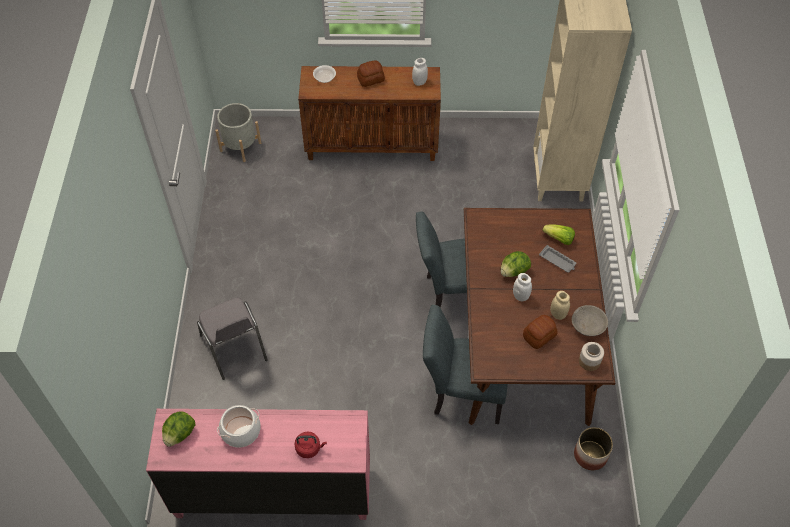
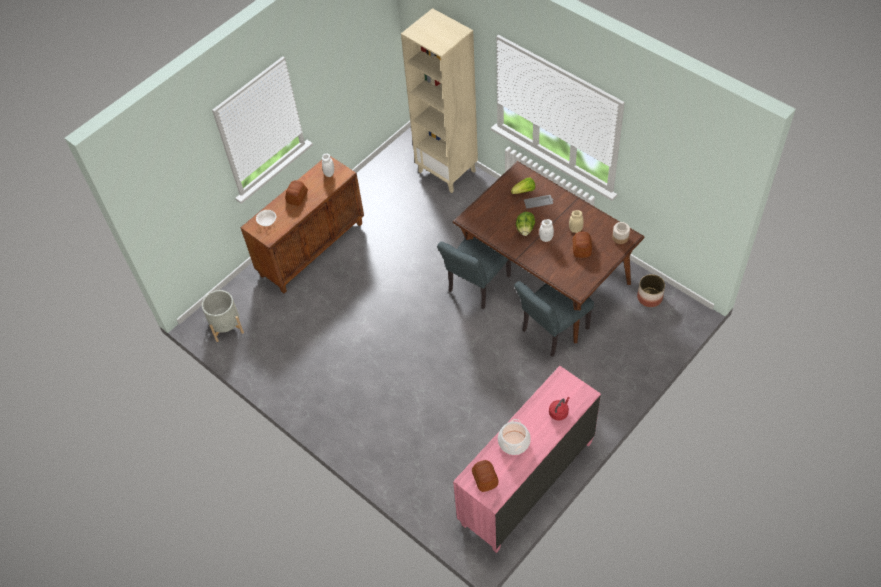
camera: 45 degrees left, 0 degrees up
lettuce [162,412,195,447] -> bread [472,460,498,492]
grey chair [197,298,268,380] -> none
grey bowl [572,305,608,336] -> none

